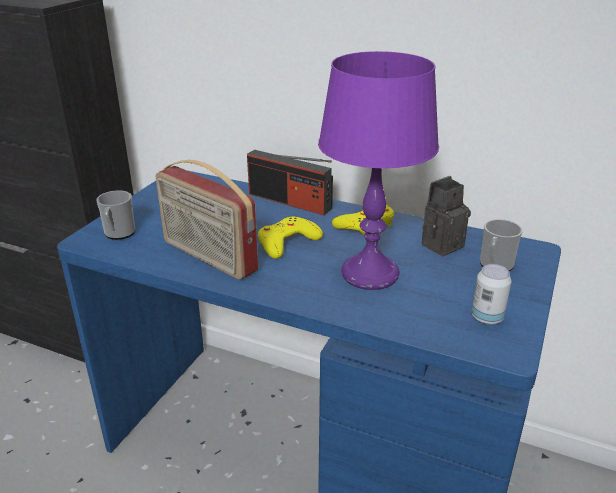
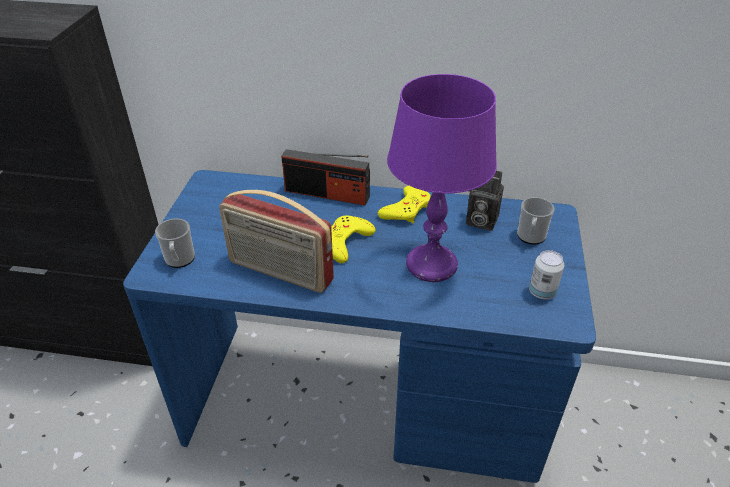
camera: 15 degrees left, 10 degrees up
camera [422,176,471,256] -> camera turned 105 degrees counterclockwise [466,171,504,231]

